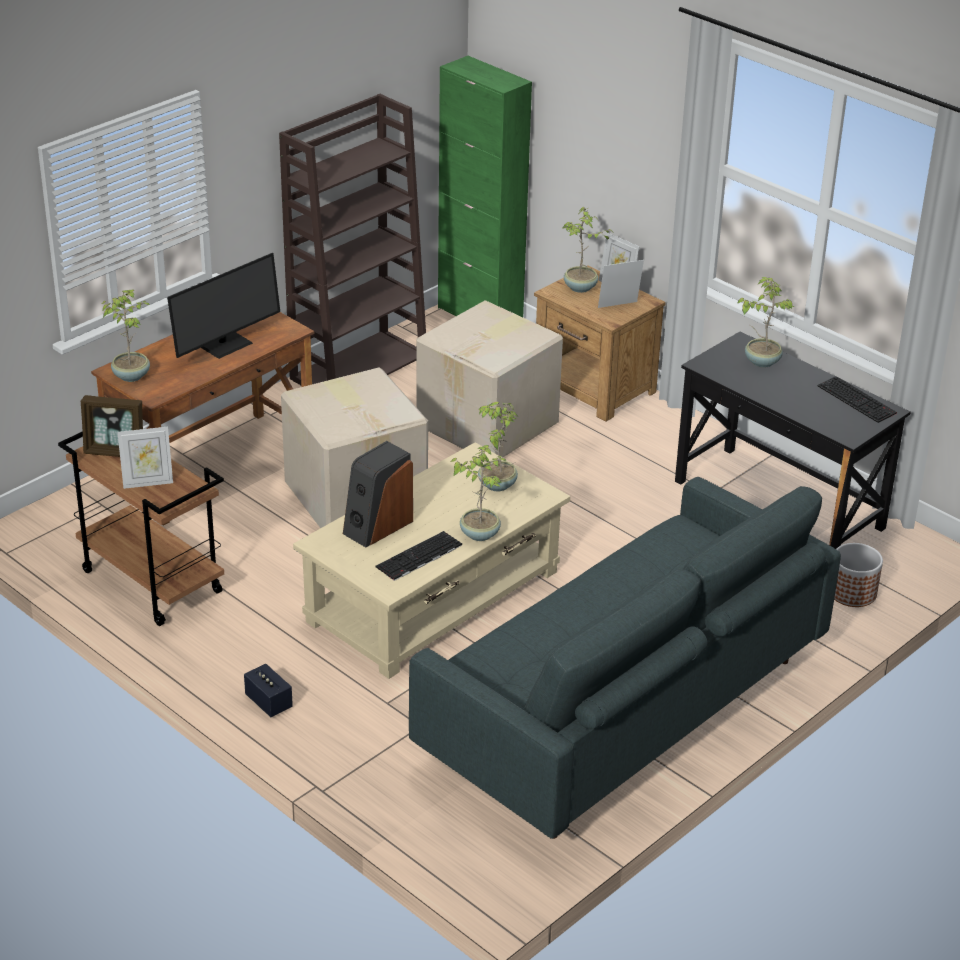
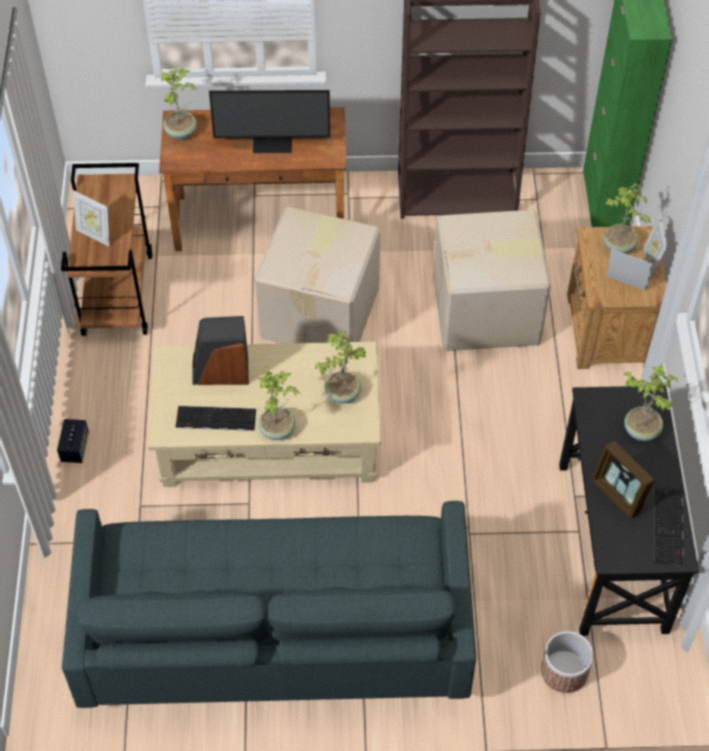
camera: 45 degrees right, 20 degrees up
picture frame [81,395,143,457] -> picture frame moved to [591,441,655,519]

